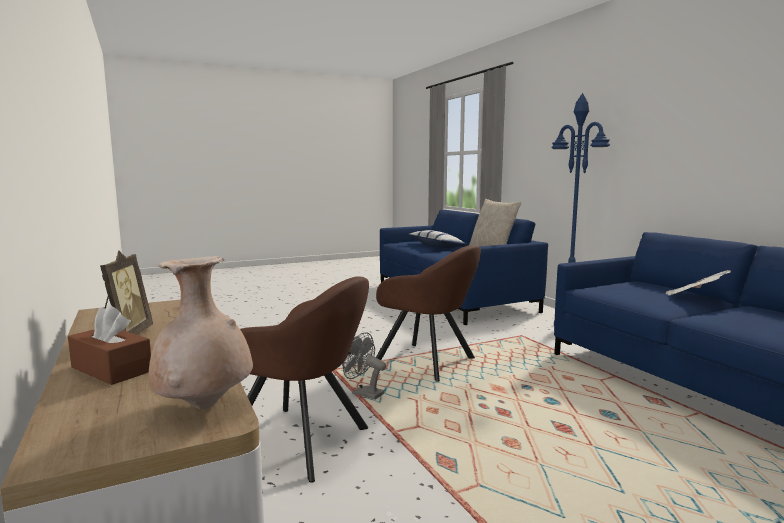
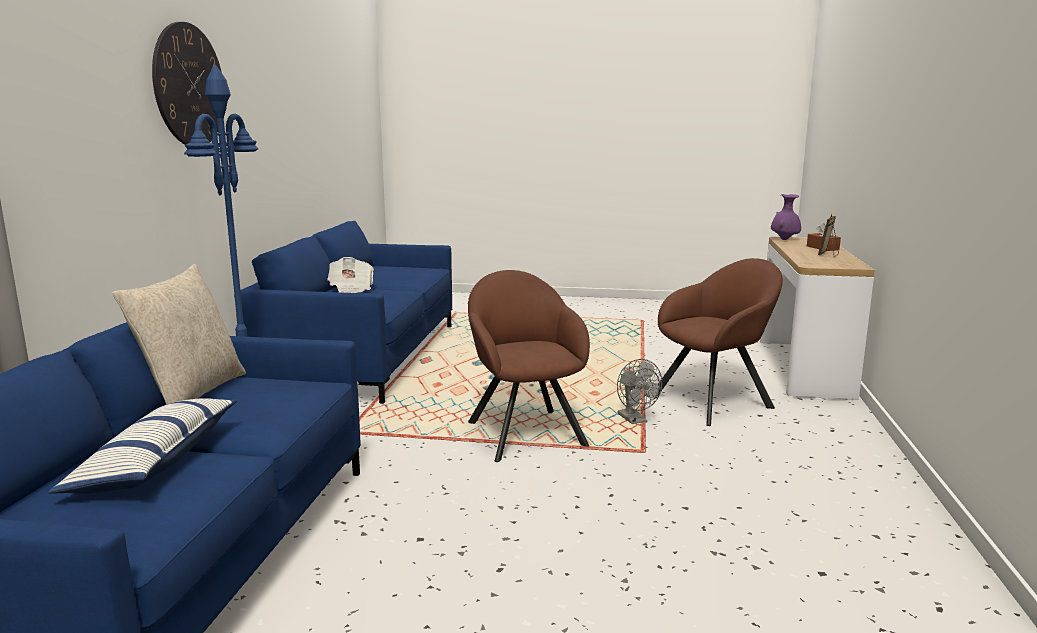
camera: 145 degrees left, 5 degrees up
beige vase [149,256,253,409] -> purple vase [771,194,801,240]
brown armchair [240,276,369,483] -> brown armchair turned 90 degrees clockwise [649,258,783,426]
none -> wall clock [152,22,222,145]

